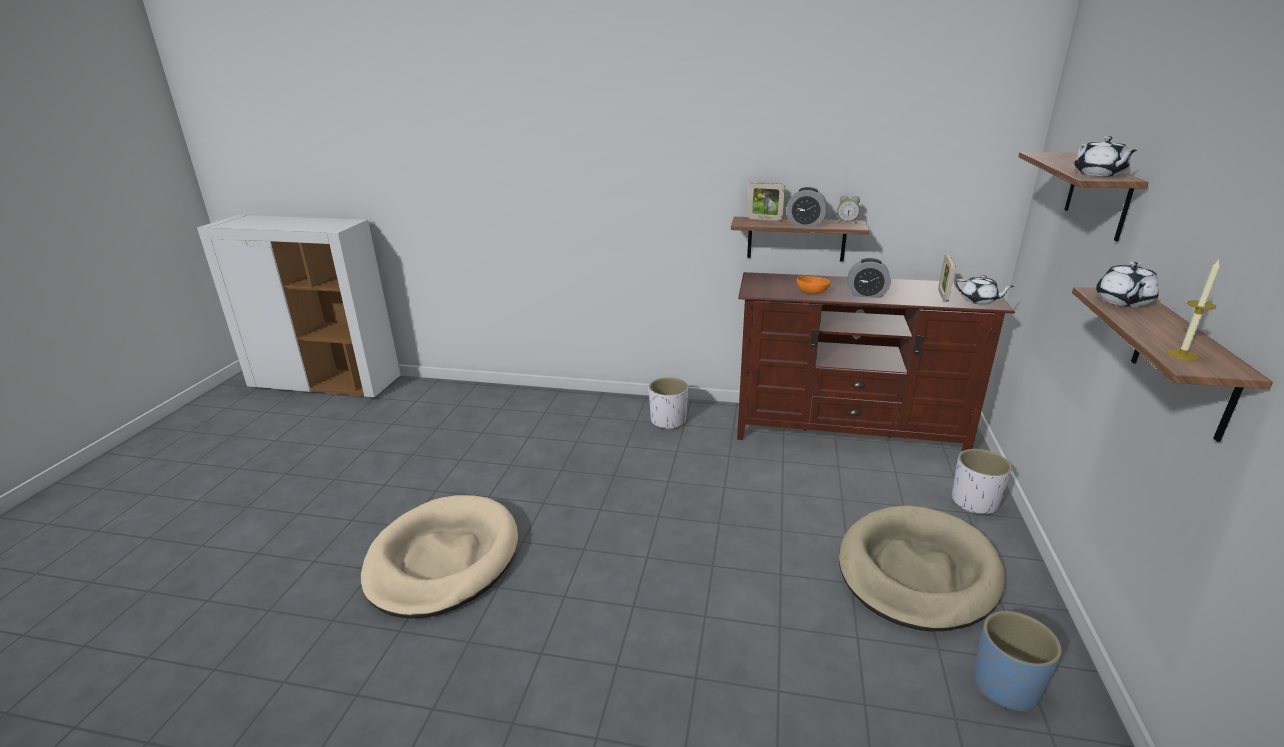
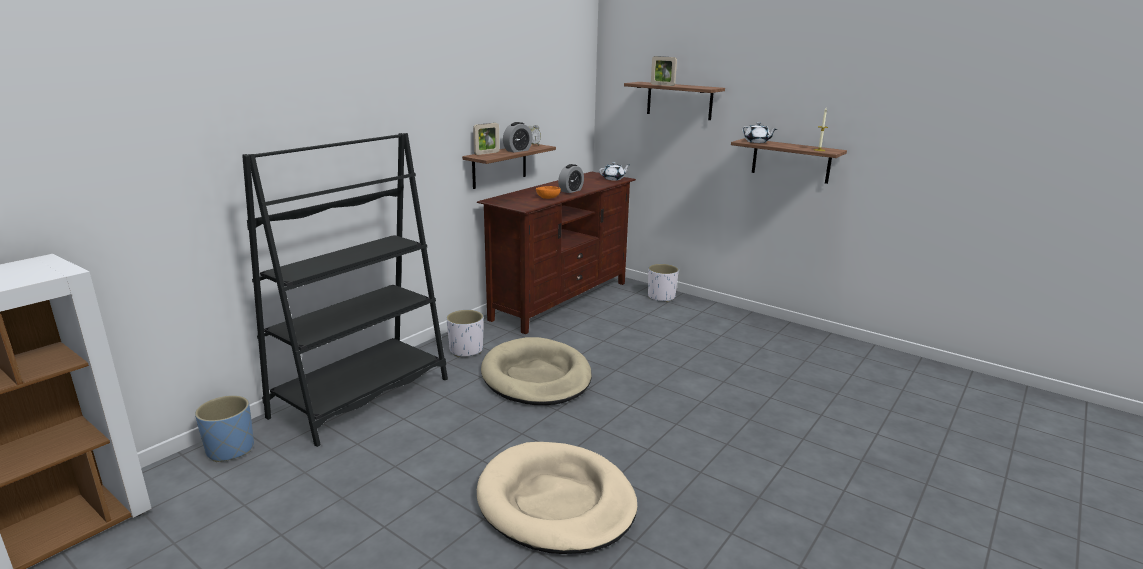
camera: 65 degrees left, 5 degrees down
beige dog bed [839,506,1005,631] -> beige dog bed moved to [481,337,592,405]
picture frame [938,255,955,302] -> picture frame moved to [651,56,677,86]
blue planter [974,611,1062,712] -> blue planter moved to [195,395,254,462]
white teapot [1074,136,1137,176] -> none
none -> black bookcase [242,133,448,447]

